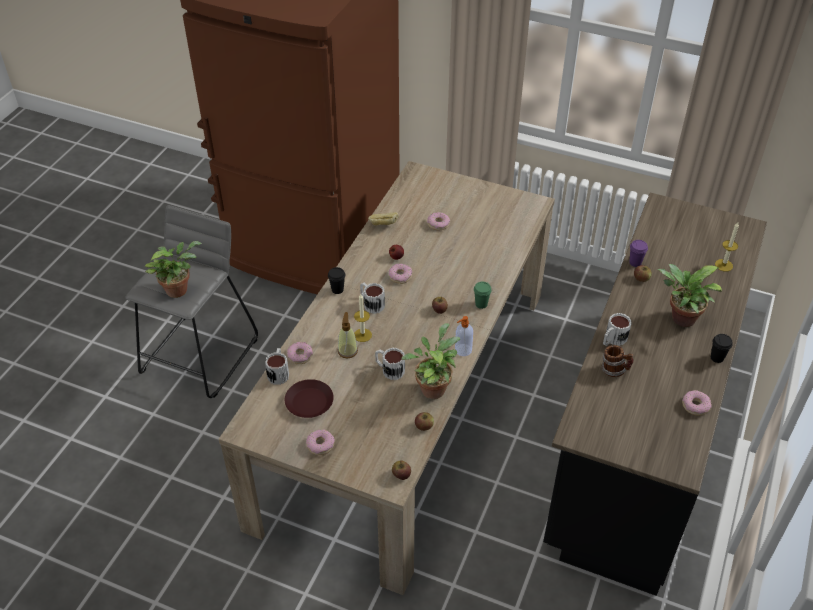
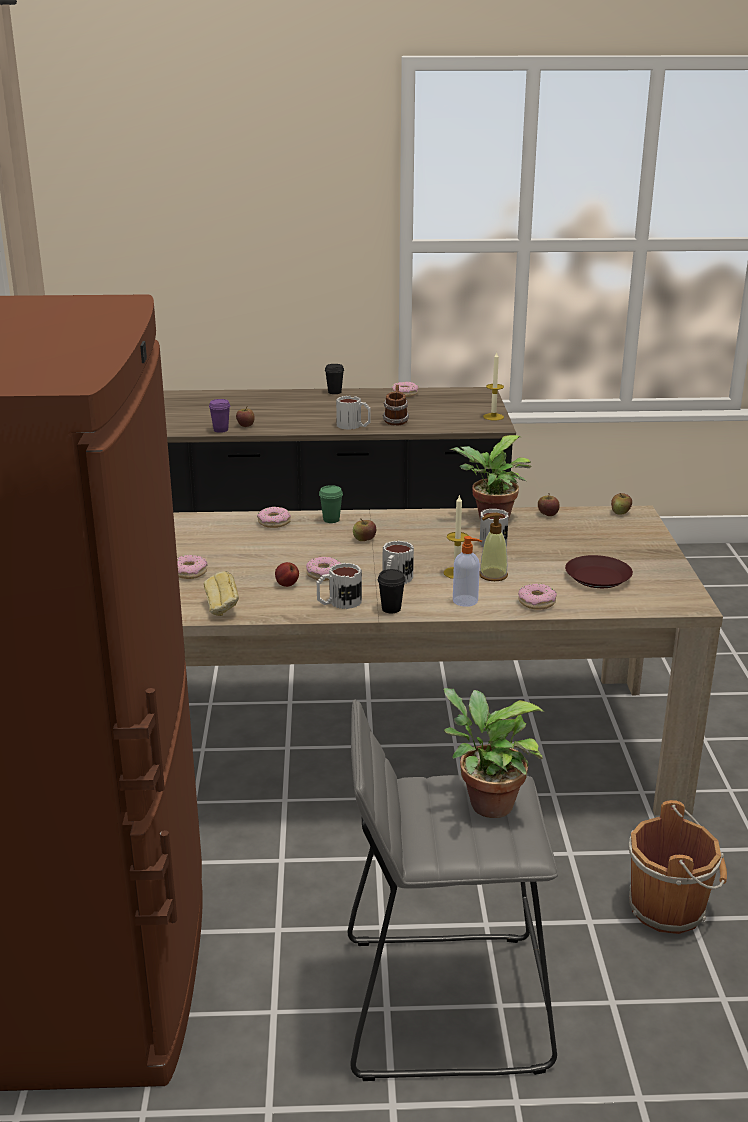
camera: 115 degrees left, 20 degrees down
mug [265,348,289,385] -> mug moved to [317,563,362,609]
donut [306,429,335,455] -> donut moved to [257,507,291,528]
soap dispenser [455,316,473,356] -> soap dispenser moved to [453,536,482,607]
potted plant [657,264,722,327] -> none
candle [715,222,739,272] -> candle moved to [483,352,504,420]
none -> brown bucket [629,800,727,934]

